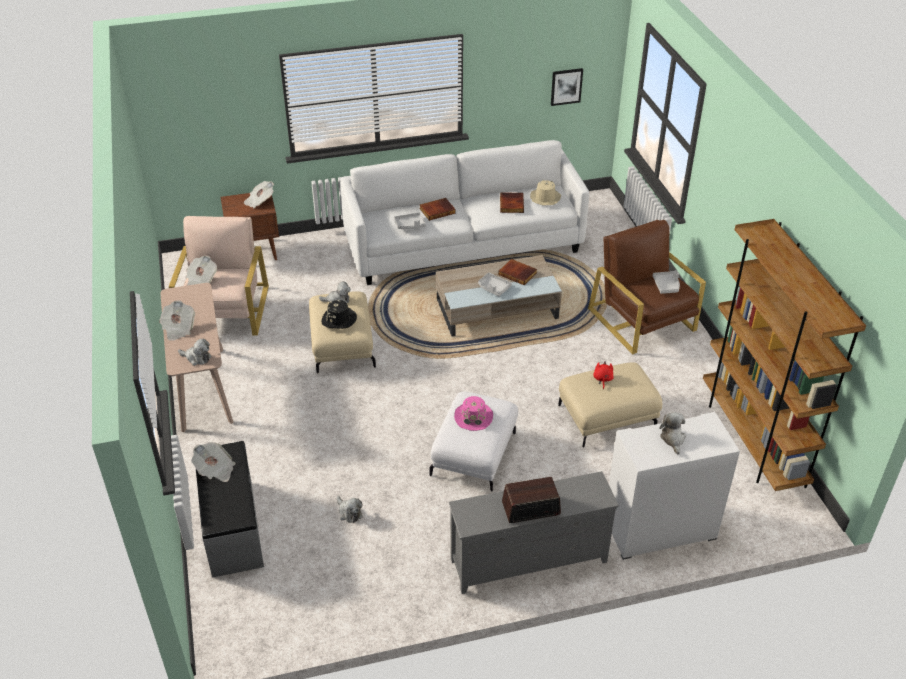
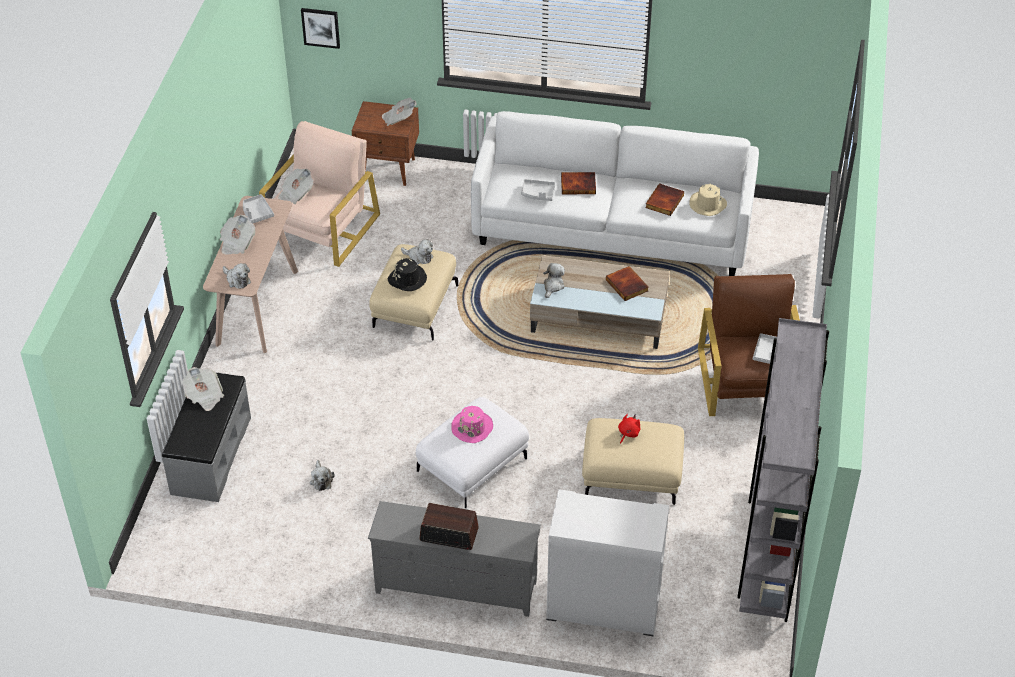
camera: 25 degrees right, 5 degrees up
grey tray [478,272,512,296] -> grey tray moved to [243,194,274,223]
picture [551,68,583,106] -> picture moved to [301,8,340,49]
plush toy [659,412,686,454] -> plush toy moved to [543,263,565,298]
brown bookcase [703,219,866,491] -> grey bookcase [737,318,829,622]

